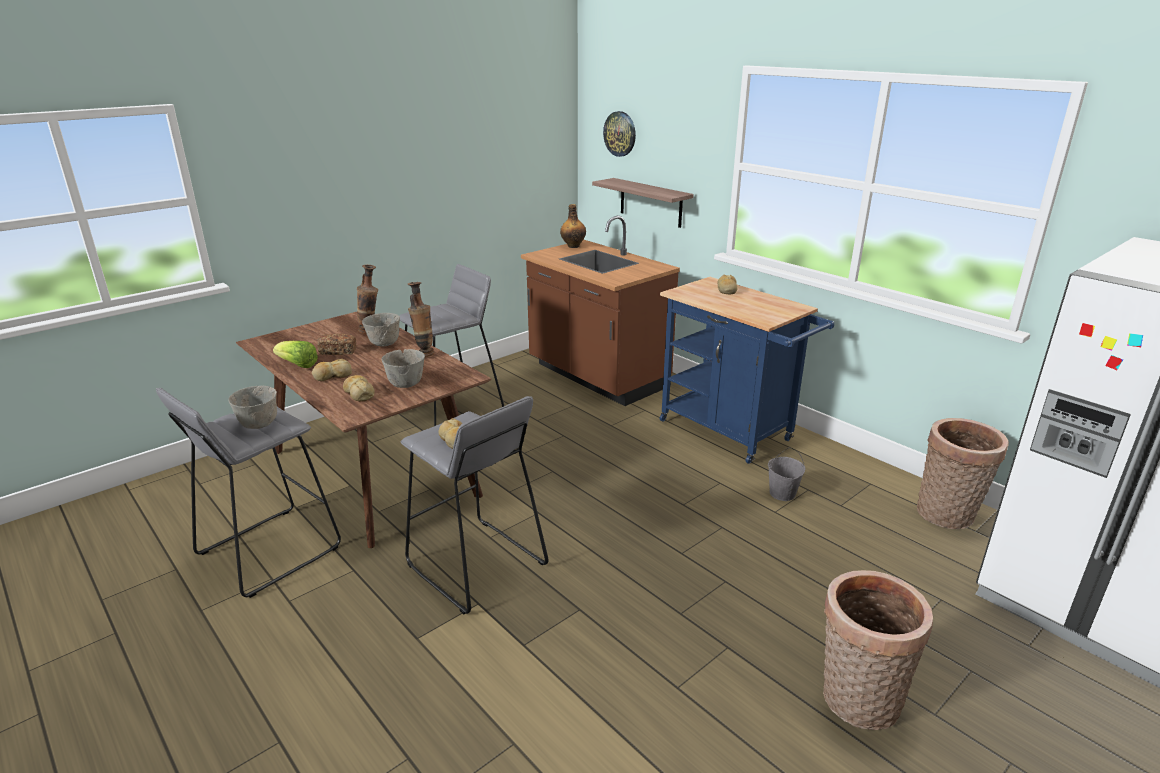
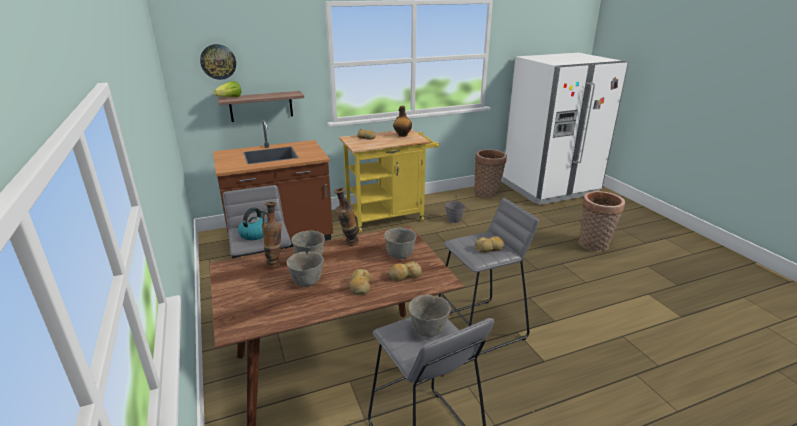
camera: 70 degrees left, 0 degrees up
lettuce [273,341,318,368] -> lettuce moved to [214,81,241,97]
bread [317,334,356,355] -> grey bowl [287,251,324,287]
bottle [560,204,586,248] -> bottle moved to [393,106,412,137]
blue cart [660,277,834,464] -> yellow cart [339,129,439,232]
none -> kettle [238,208,267,240]

